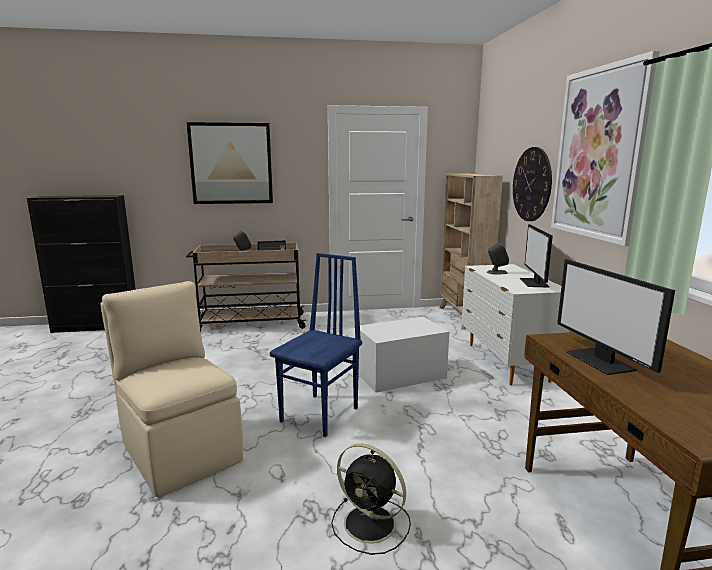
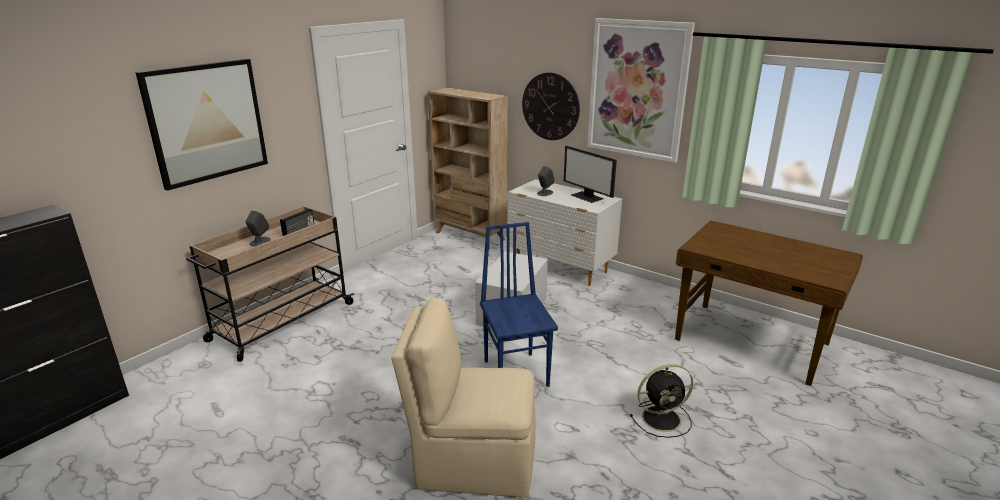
camera: 45 degrees left, 10 degrees up
monitor [557,259,675,375] -> none

